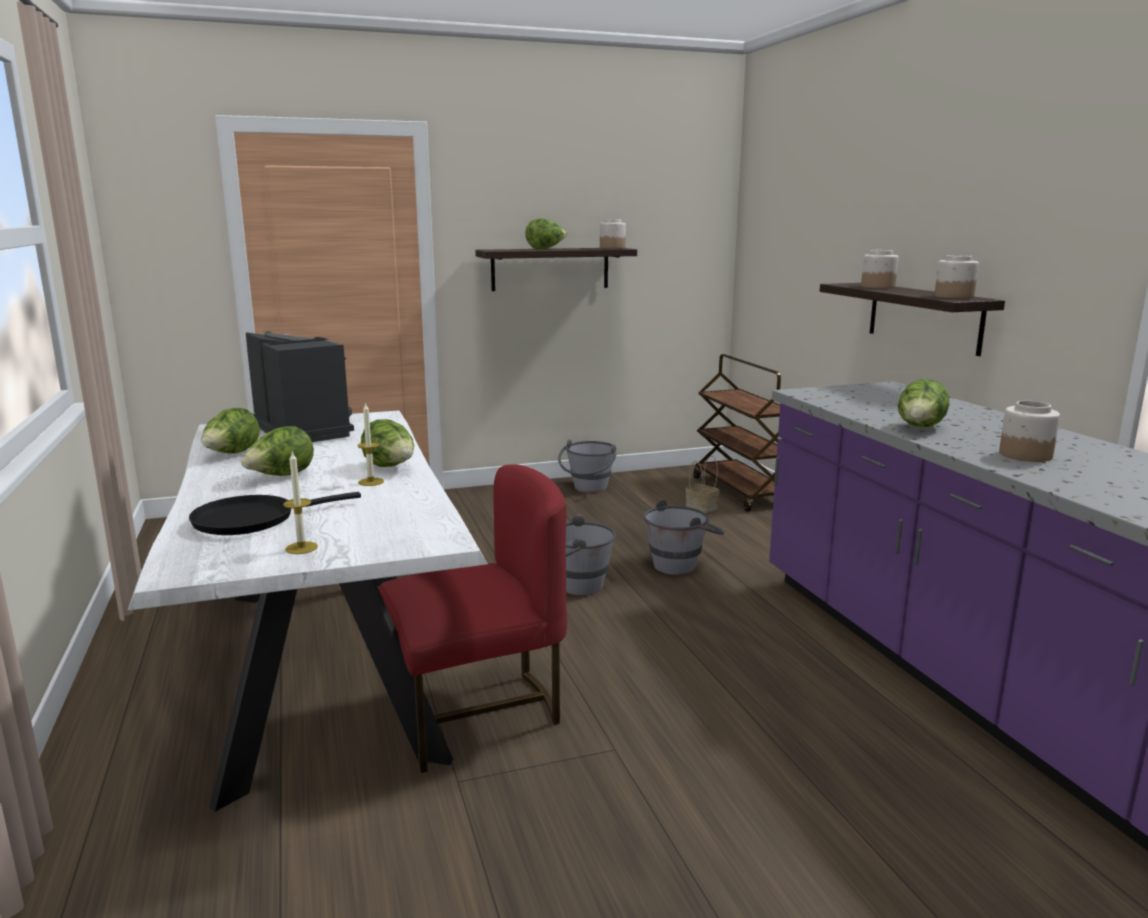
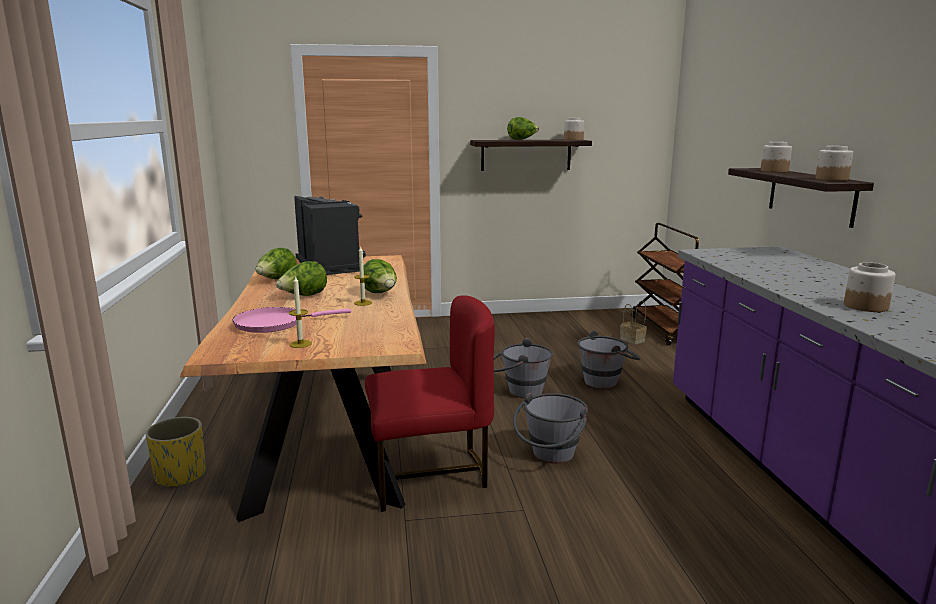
camera: 10 degrees right, 0 degrees up
white dining table [128,410,488,812] -> brown dining table [180,255,427,522]
black frying pan [189,492,361,535] -> pink frying pan [232,307,351,333]
grey bucket [558,439,617,493] -> grey bucket moved to [513,393,588,464]
lettuce [898,379,949,427] -> none
none -> yellow planter [145,417,206,489]

